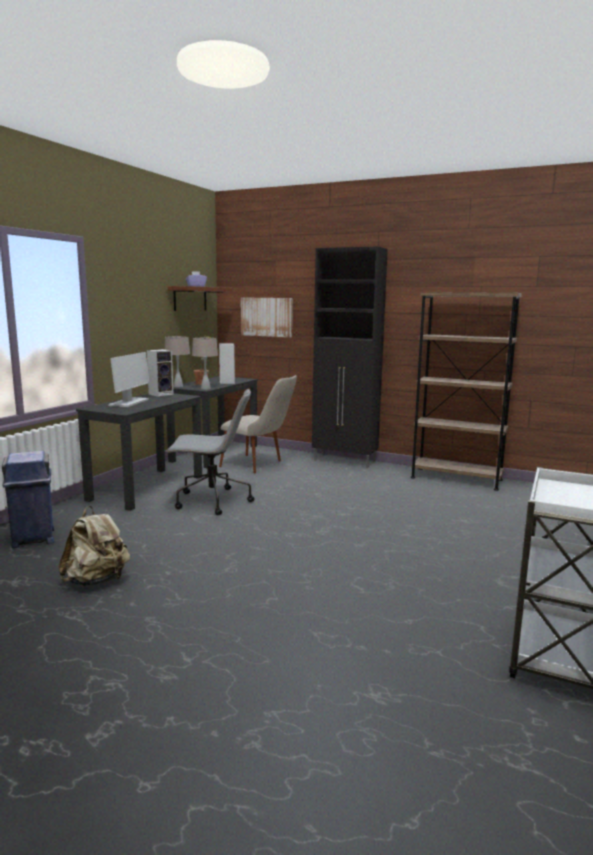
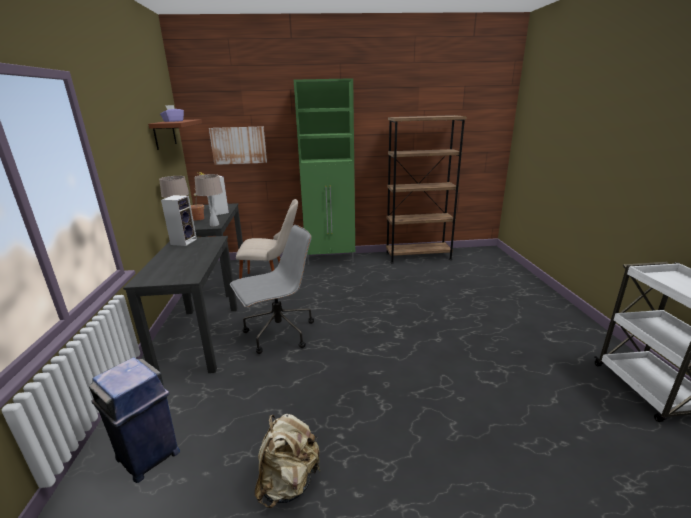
camera: 30 degrees left, 10 degrees up
monitor [108,352,149,407] -> none
black cabinet [312,246,388,468] -> green cabinet [294,78,355,265]

